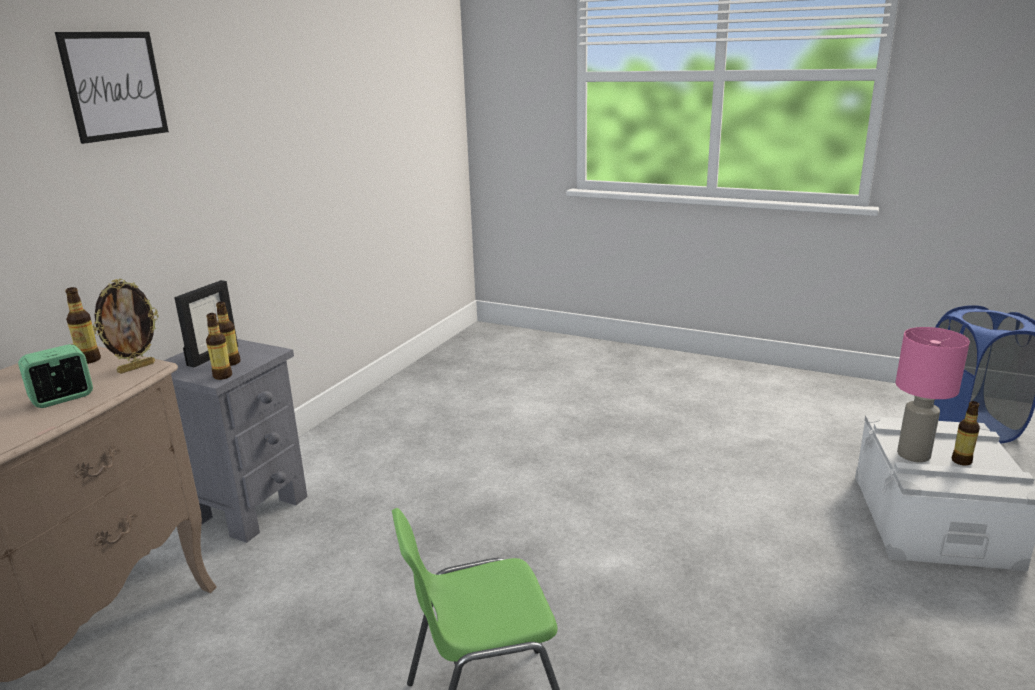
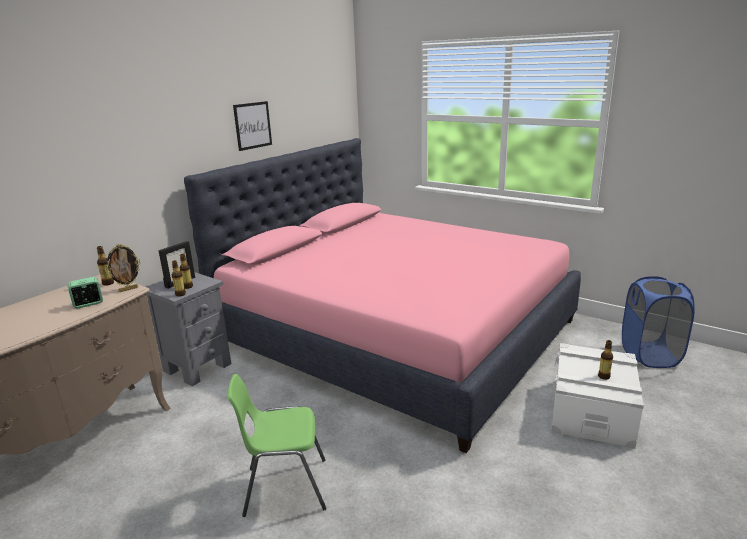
camera: 10 degrees right, 0 degrees up
picture [55,32,169,144] -> picture moved to [233,101,272,151]
pink table lamp [896,327,970,462] -> none
none -> pink bed [184,138,581,453]

